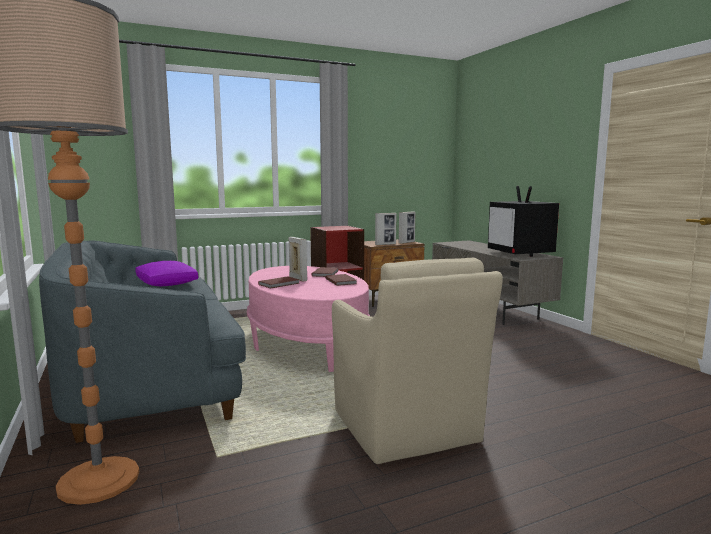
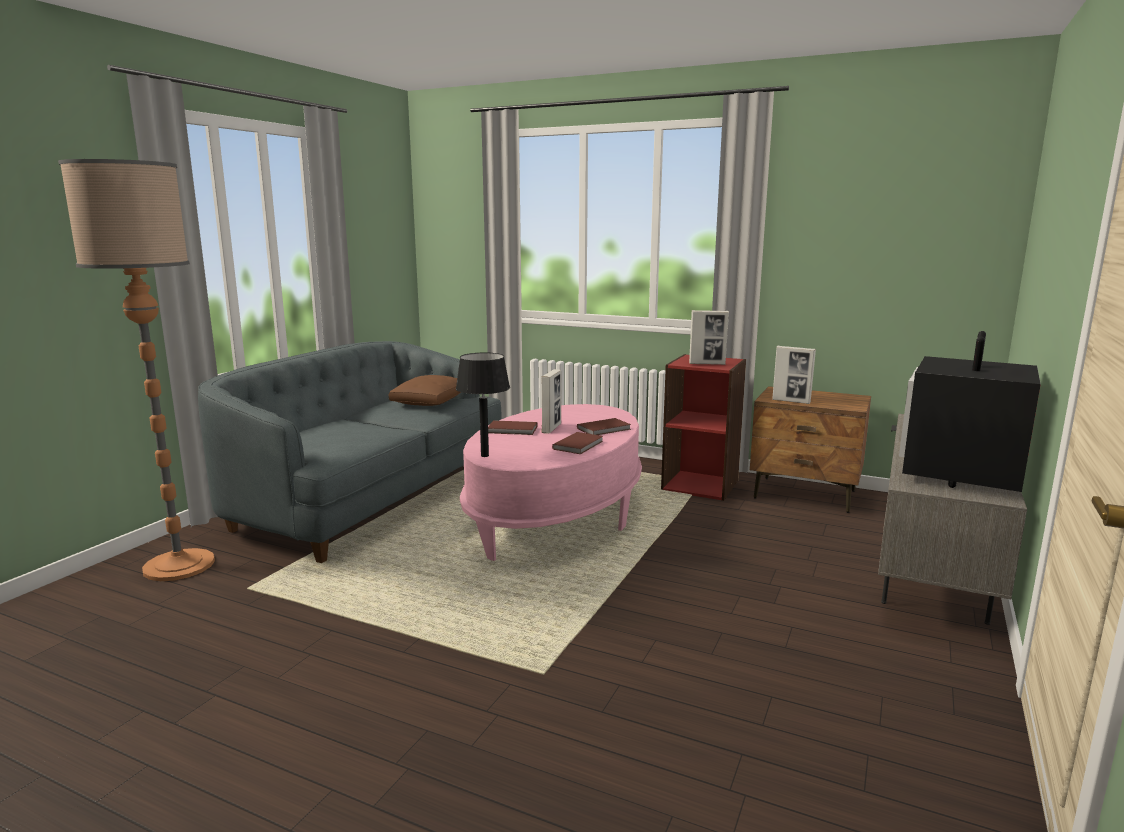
camera: 50 degrees right, 5 degrees up
purple pillow [135,261,198,286] -> brown pillow [389,375,461,406]
beige armchair [332,258,503,464] -> none
picture frame [398,211,416,244] -> picture frame moved to [689,310,729,365]
none -> black table lamp [456,353,510,457]

